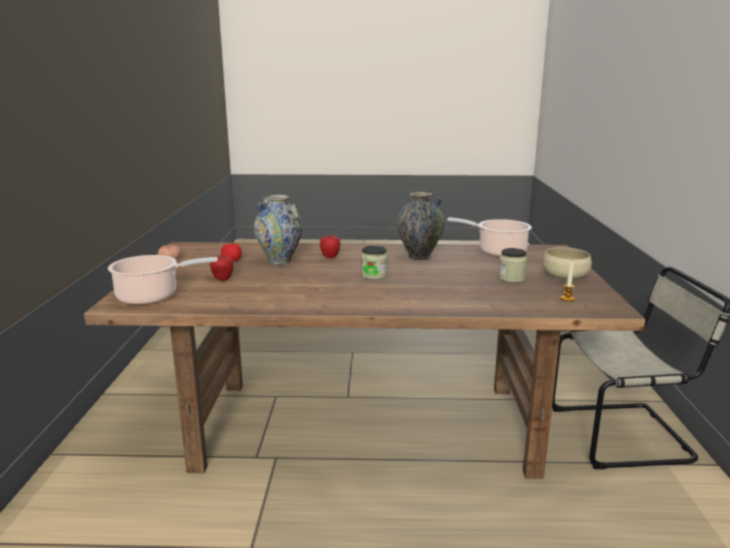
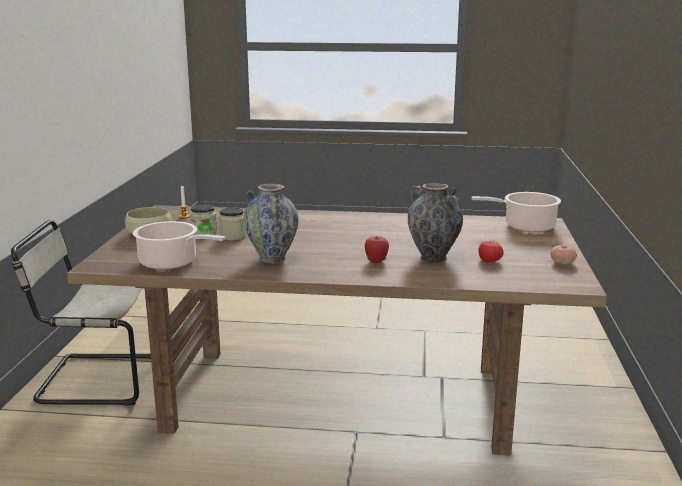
camera: 175 degrees left, 0 degrees up
apple [210,255,234,281] -> none
jar [361,246,388,280] -> jar moved to [219,208,246,240]

